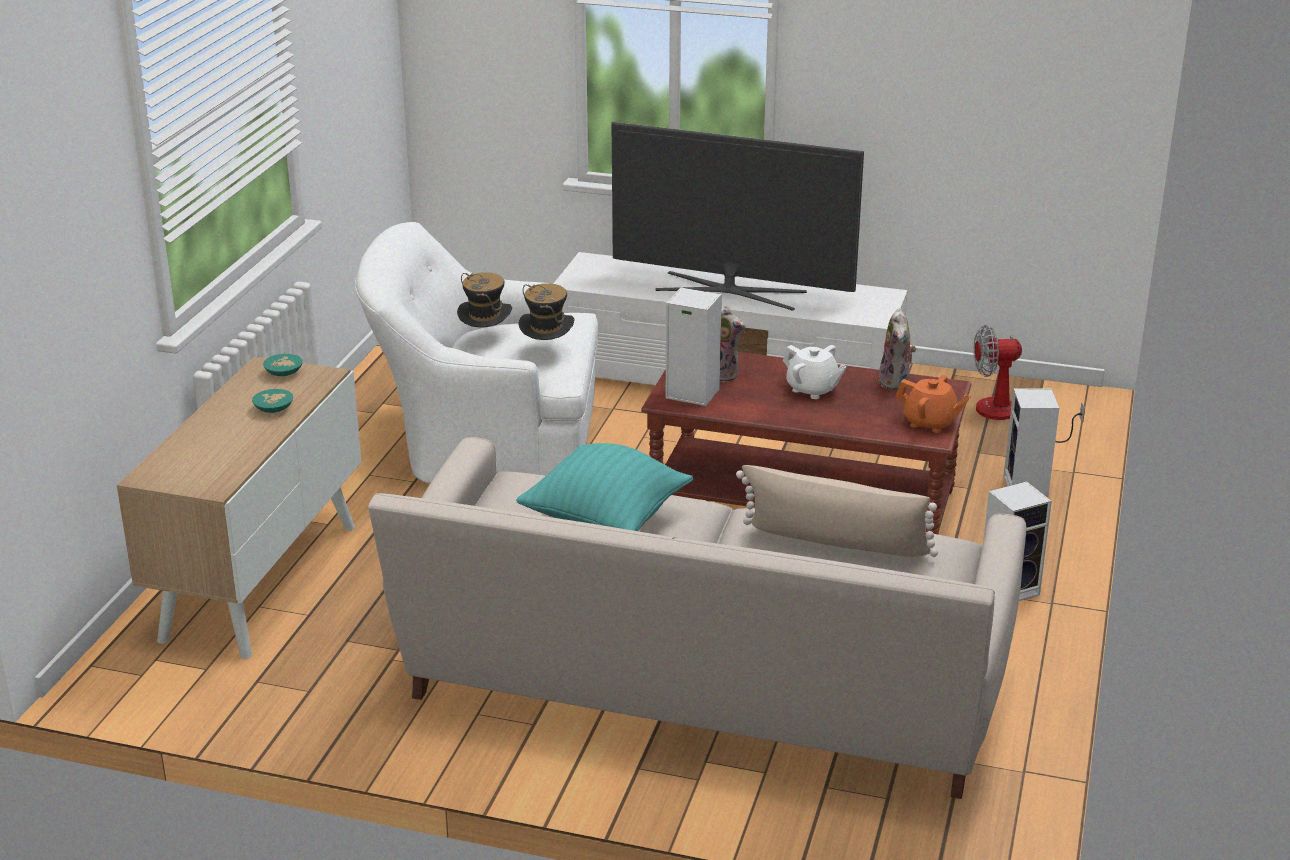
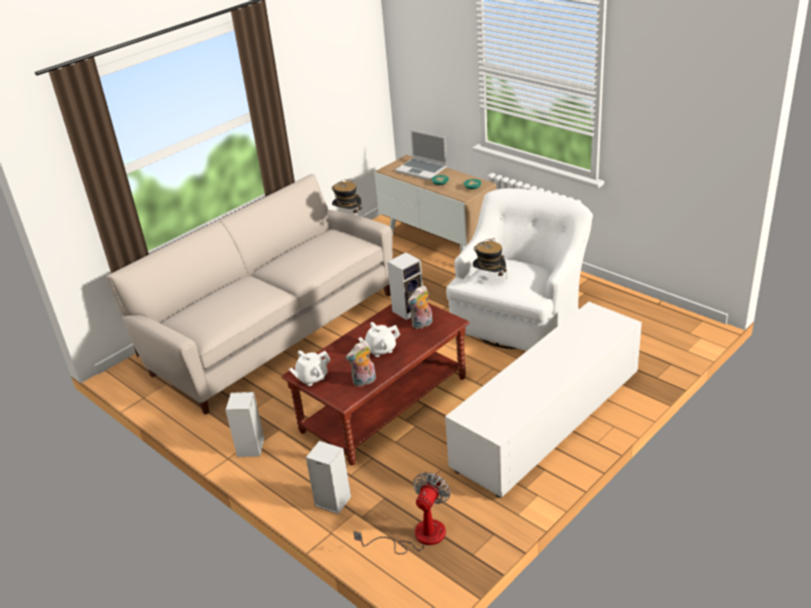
camera: 120 degrees right, 5 degrees up
hat [457,272,512,327] -> hat moved to [332,178,363,213]
turquoise pillow [516,443,693,531] -> none
television [611,122,864,311] -> none
beige pillow [736,465,938,557] -> none
plush toy [878,309,917,390] -> plush toy turned 60 degrees counterclockwise [345,341,376,387]
orange teapot [896,375,971,433] -> white teapot [289,350,331,386]
none -> laptop [395,130,447,180]

